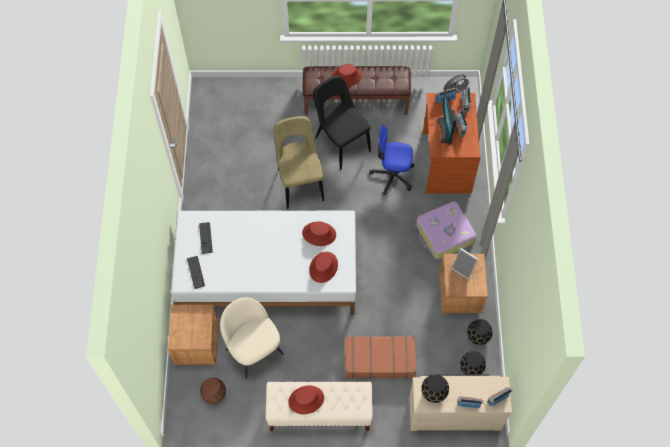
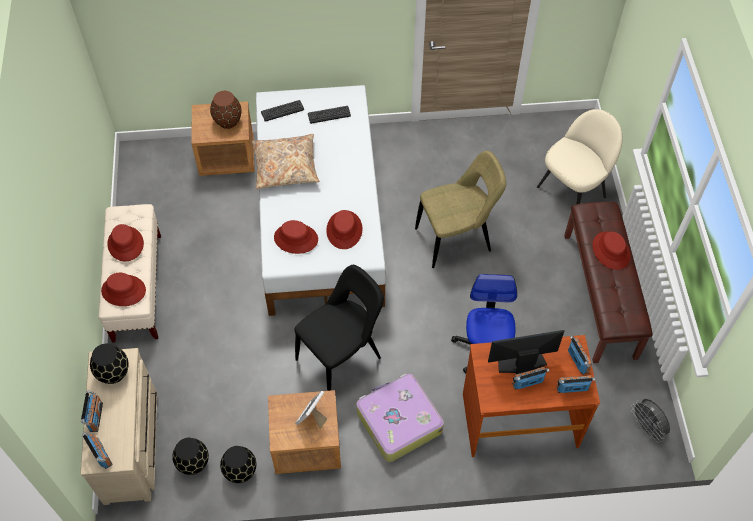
camera: 85 degrees right, 5 degrees down
brown vase [200,378,226,404] -> brown vase moved to [210,91,242,129]
beige chair [220,297,284,379] -> beige chair moved to [537,109,622,204]
black chair [313,75,371,170] -> black chair moved to [294,265,384,391]
brown suitcase [345,336,417,379] -> none
none -> red hat [101,273,146,306]
none -> beige pillow [252,134,320,189]

